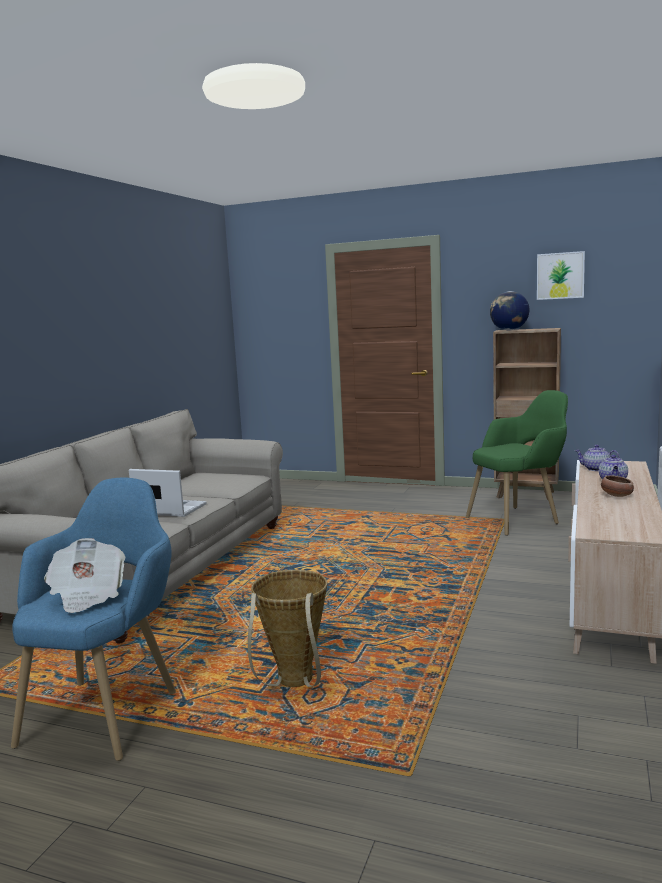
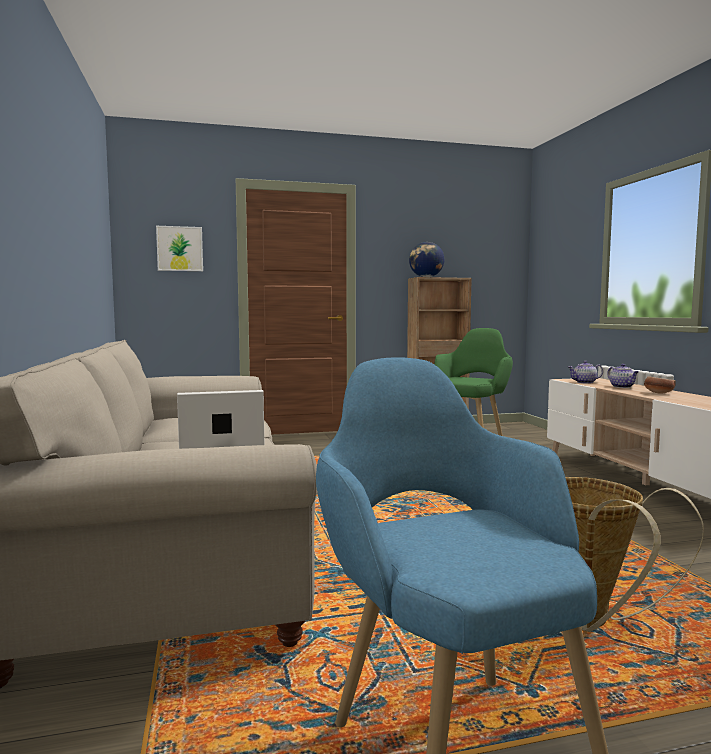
camera: 35 degrees left, 5 degrees down
newspaper [44,538,125,613] -> none
picture [537,251,585,300] -> picture moved to [156,226,203,271]

